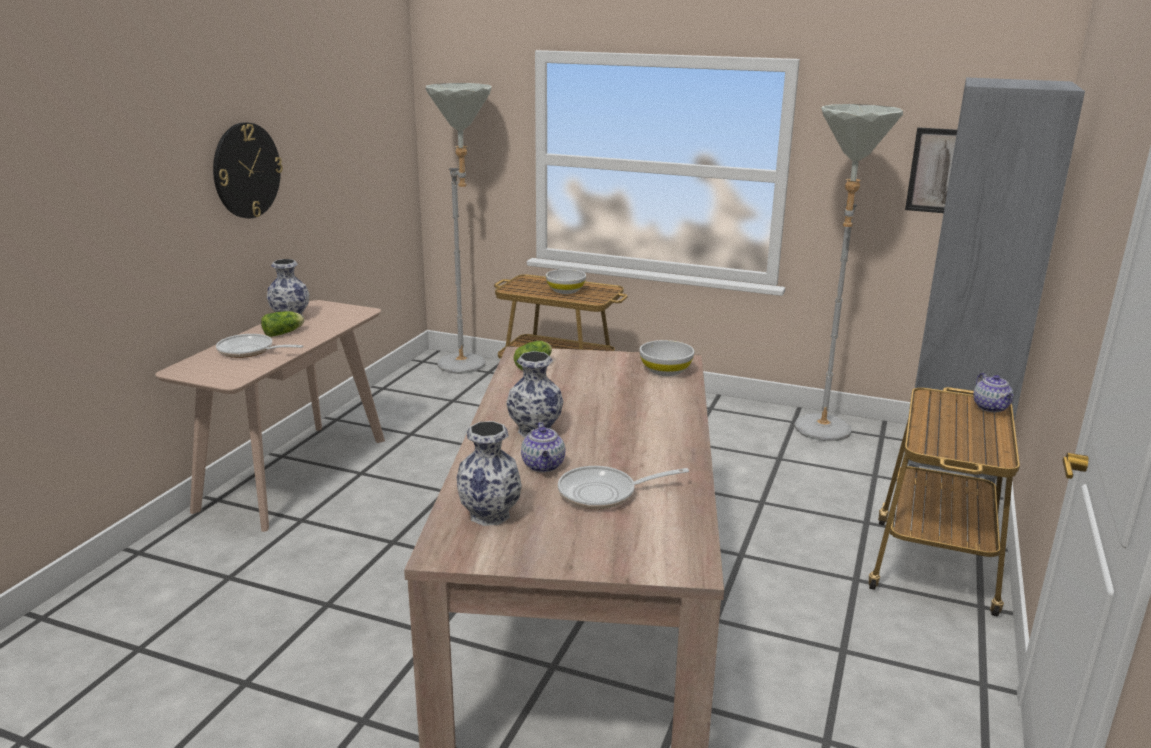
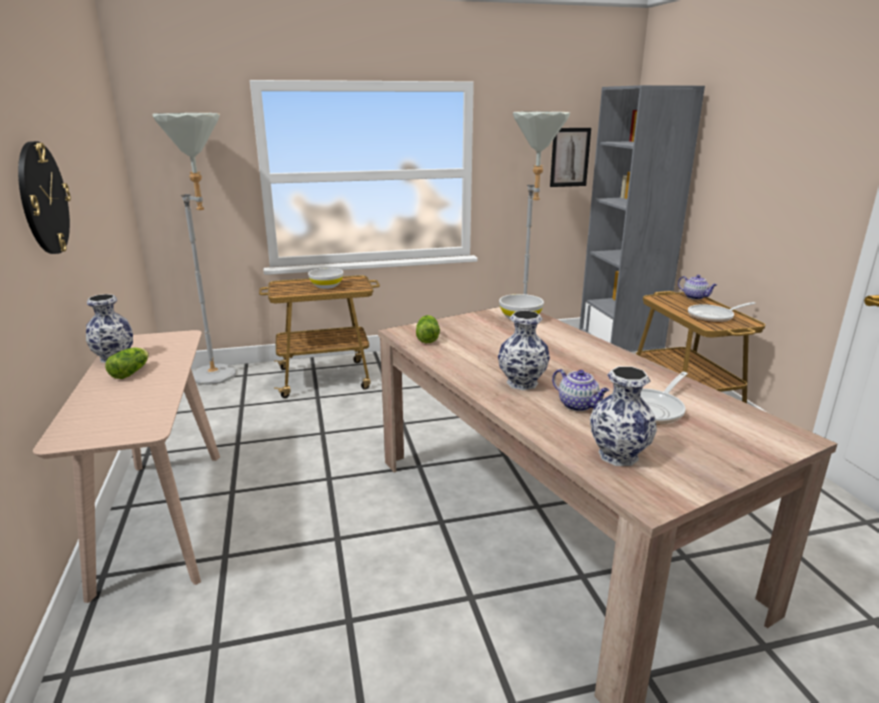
camera: 35 degrees left, 0 degrees up
frying pan [216,334,303,358] -> frying pan moved to [688,302,756,323]

